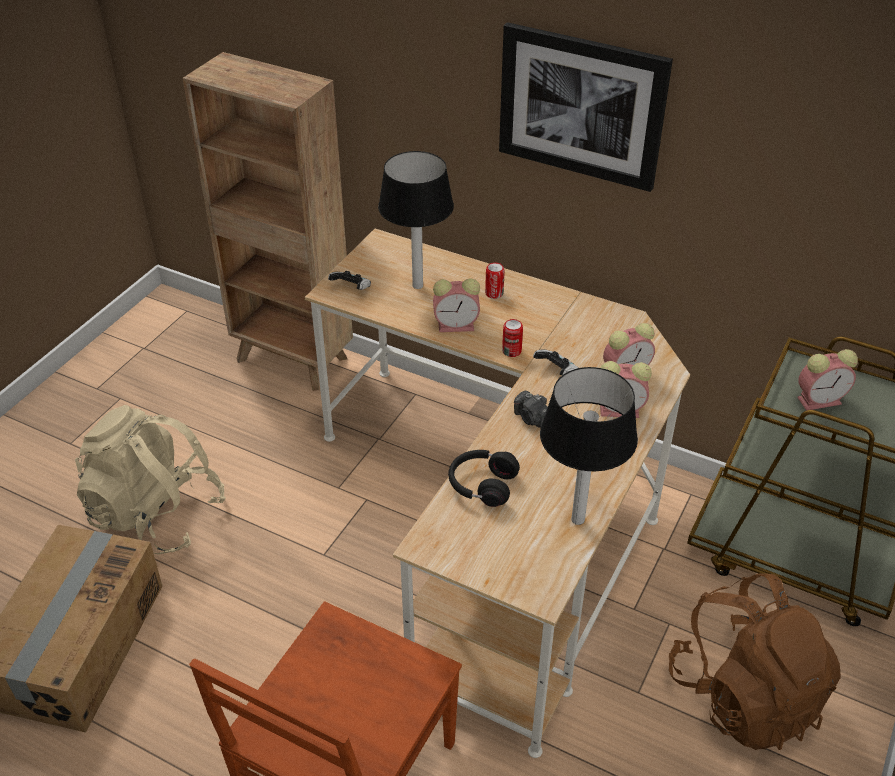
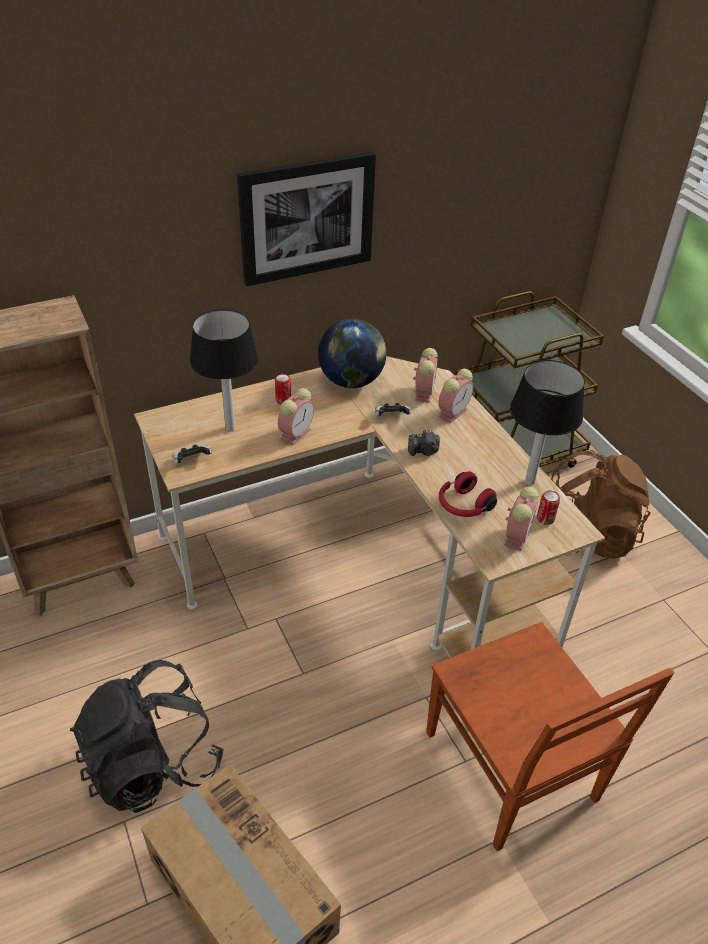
camera: 55 degrees left, 0 degrees up
beige backpack [75,405,226,555] -> black backpack [70,660,223,813]
black headphones [448,450,520,507] -> red headphones [439,472,497,517]
can [502,319,523,357] -> can moved to [537,491,560,525]
alarm clock [797,349,858,410] -> alarm clock moved to [504,487,539,551]
none -> globe [318,319,386,388]

